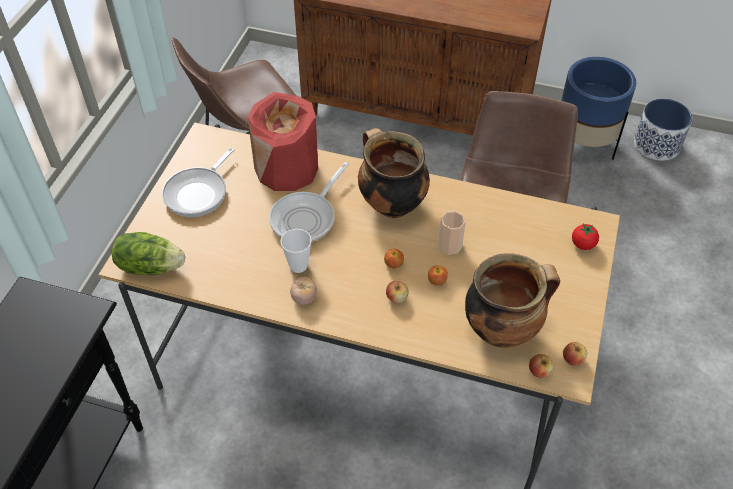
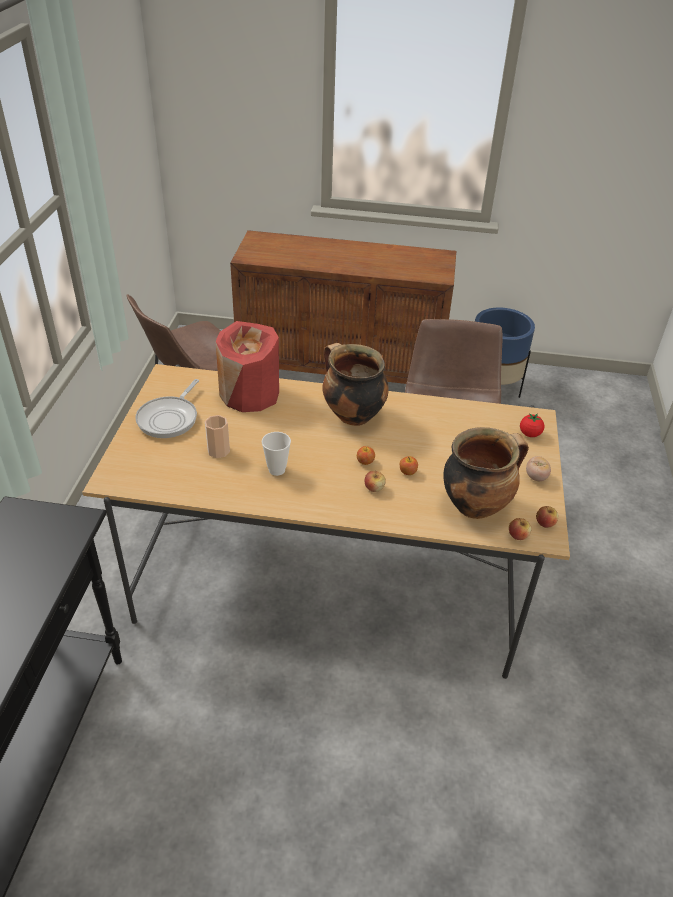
camera: 10 degrees left, 10 degrees down
lettuce [112,232,185,275] -> none
frying pan [269,162,349,242] -> none
tomato [290,276,317,305] -> tomato moved to [526,456,551,481]
cup [438,211,466,255] -> cup moved to [205,415,230,458]
planter [634,99,692,161] -> none

